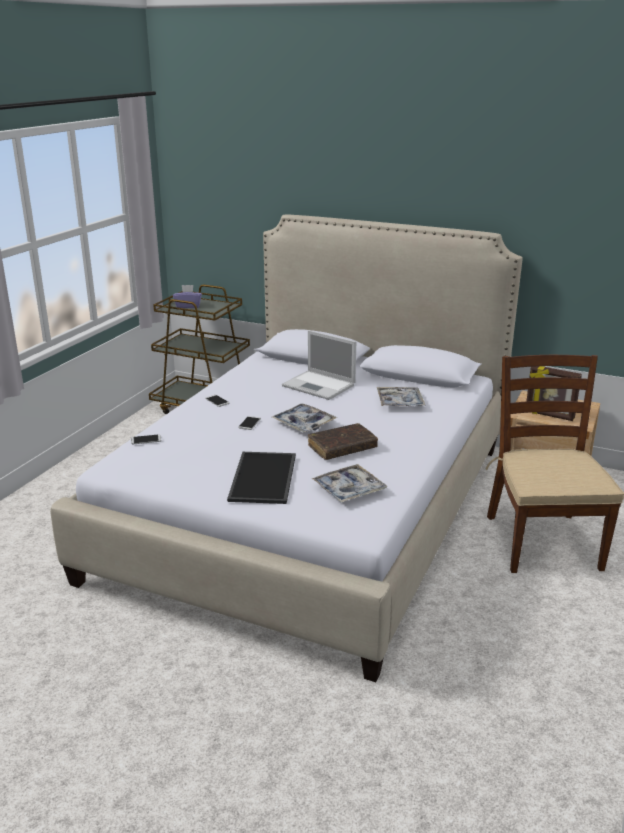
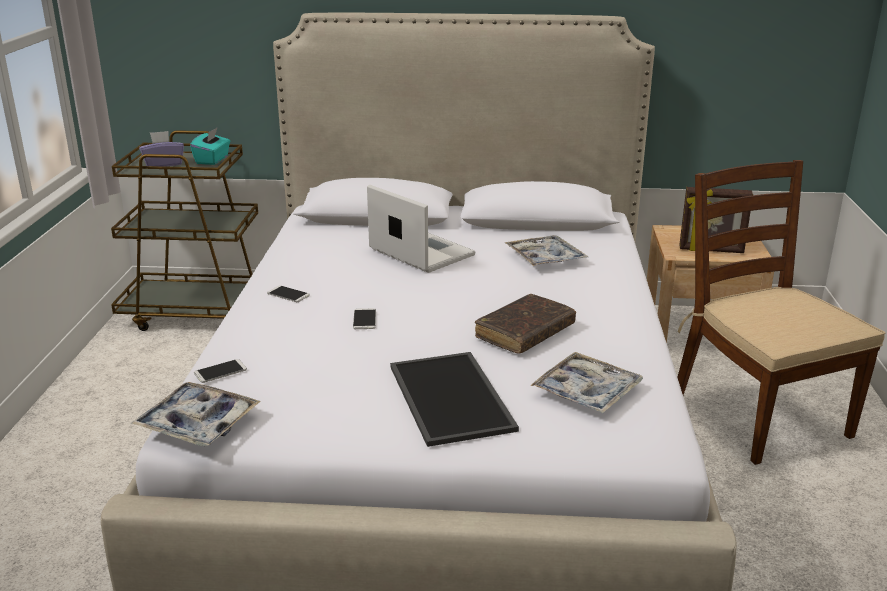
camera: 20 degrees left, 0 degrees up
tray [272,404,337,432] -> tray moved to [131,382,261,446]
laptop [282,330,356,400] -> laptop turned 150 degrees counterclockwise [367,185,476,273]
none -> turquoise tissue box [190,127,230,165]

